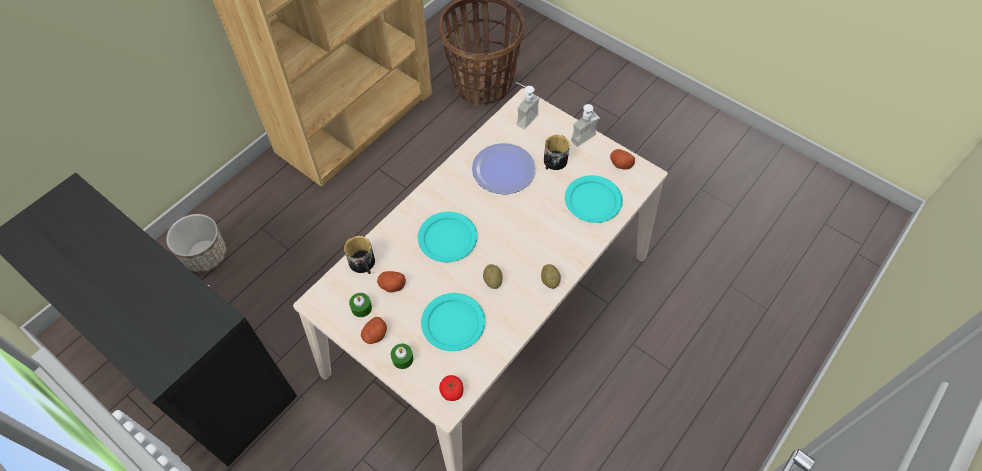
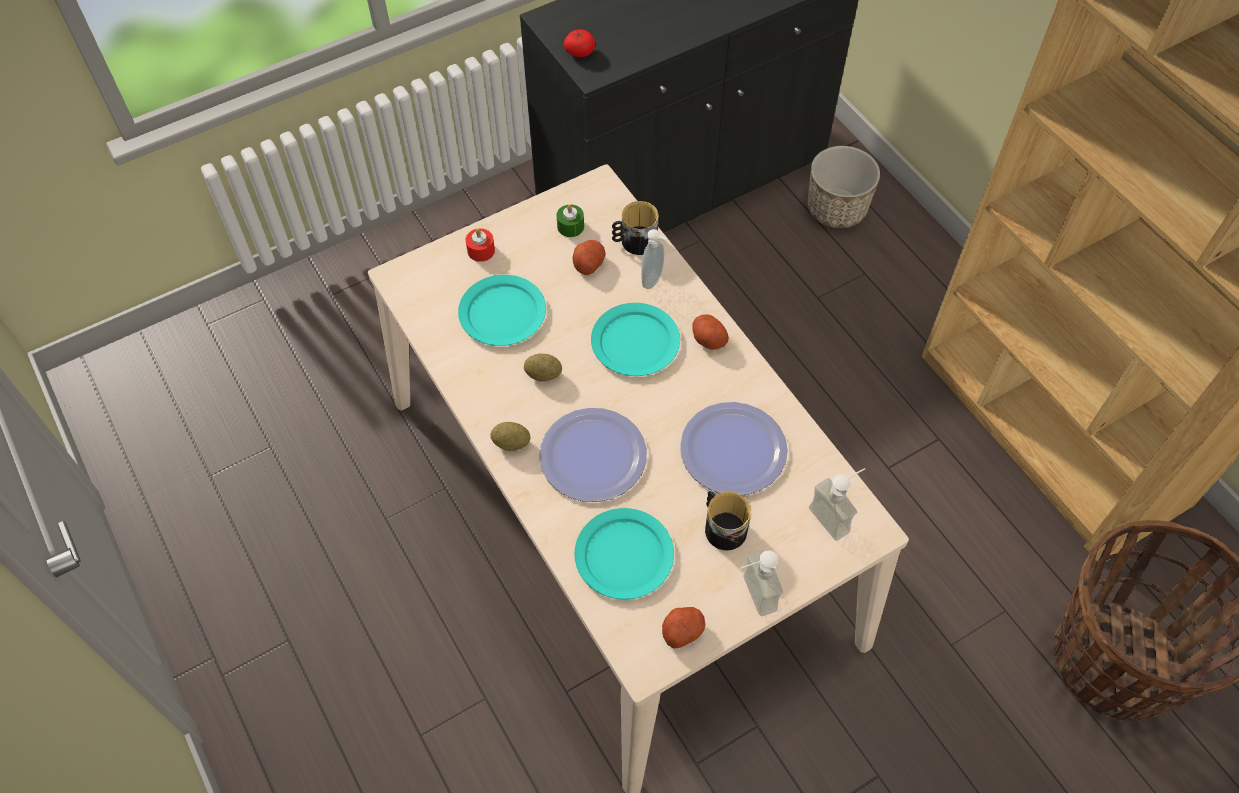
camera: 110 degrees right, 0 degrees up
potato [361,317,387,344] -> potato moved to [693,314,729,350]
green candle [391,344,413,369] -> red candle [466,229,495,262]
tomato [439,375,463,401] -> tomato moved to [564,29,595,57]
none -> plate [539,408,647,502]
none -> soap dispenser [641,229,667,289]

